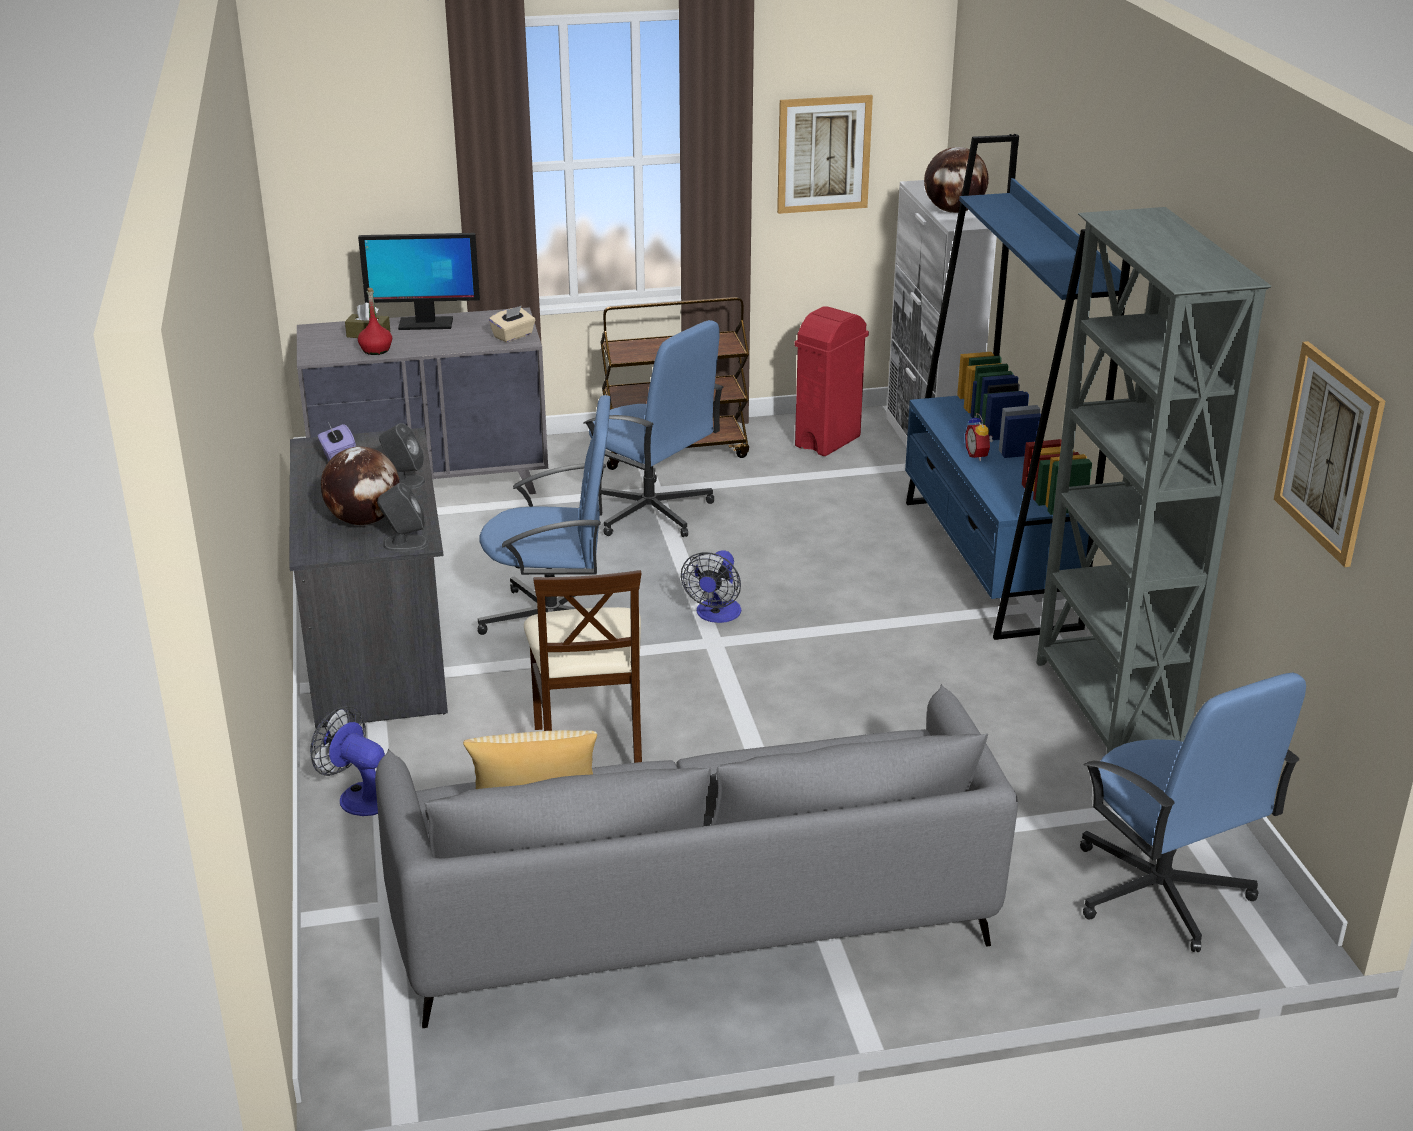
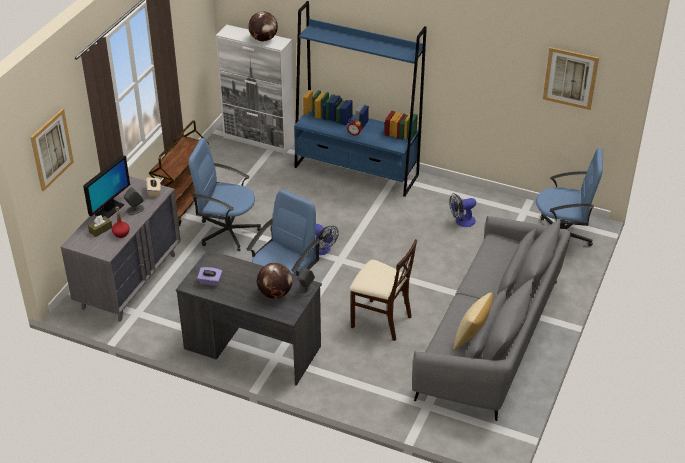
camera: 55 degrees left, 10 degrees up
fan [310,706,385,816] -> fan moved to [449,193,476,227]
grey speaker [379,423,425,489] -> grey speaker moved to [124,187,144,215]
blue office chair [584,320,724,537] -> blue office chair turned 150 degrees counterclockwise [189,138,261,251]
picture [777,95,873,214] -> picture moved to [30,109,74,191]
red trash can [794,307,869,456] -> none
grey bookcase [1036,207,1271,754] -> none

